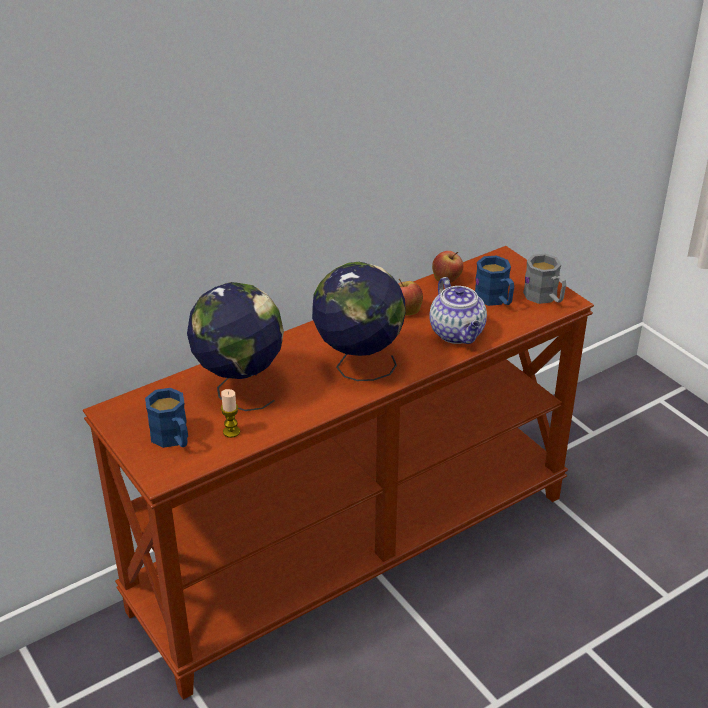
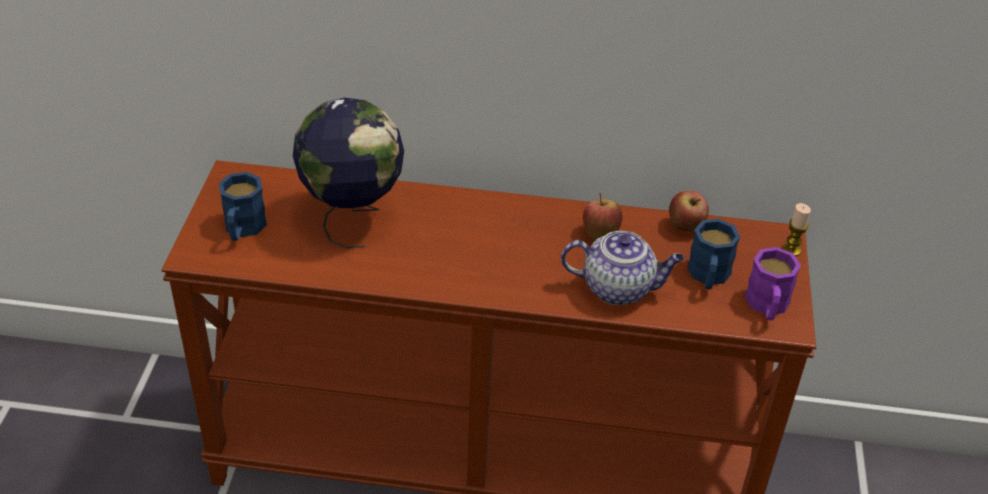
camera: 40 degrees right, 5 degrees up
candle [221,389,240,438] -> candle moved to [782,203,811,256]
globe [312,262,406,381] -> none
teapot [429,277,487,344] -> teapot turned 105 degrees counterclockwise [561,231,685,305]
grey mug [523,254,566,304] -> purple mug [744,247,801,320]

